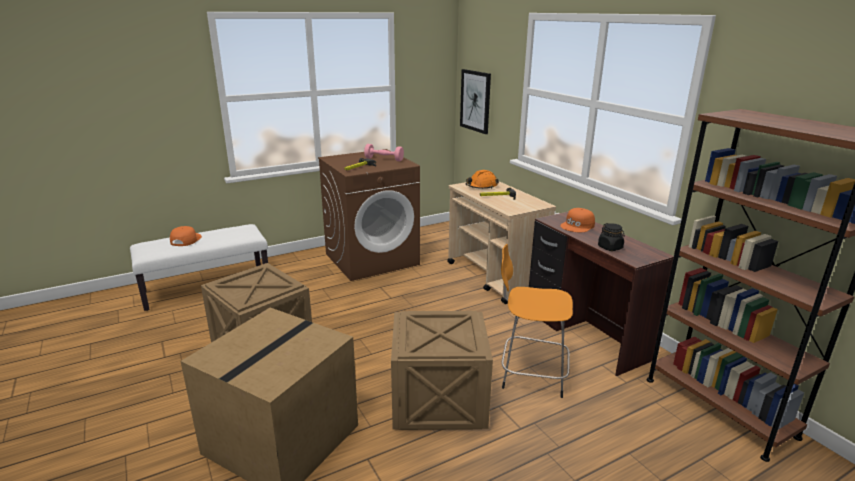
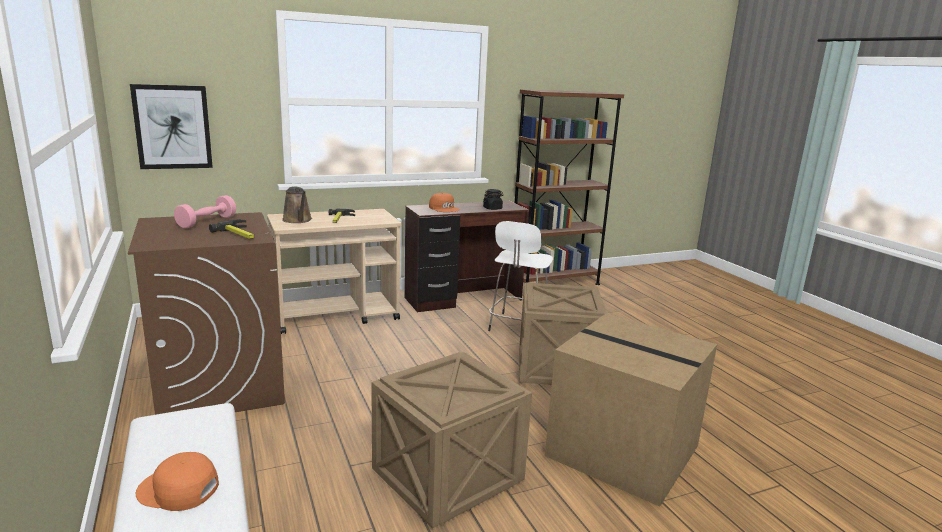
camera: 85 degrees left, 5 degrees down
orange hard hat [466,170,499,189] -> brown watering can [282,186,312,223]
orange stool [501,244,573,398] -> white stool [488,221,553,331]

